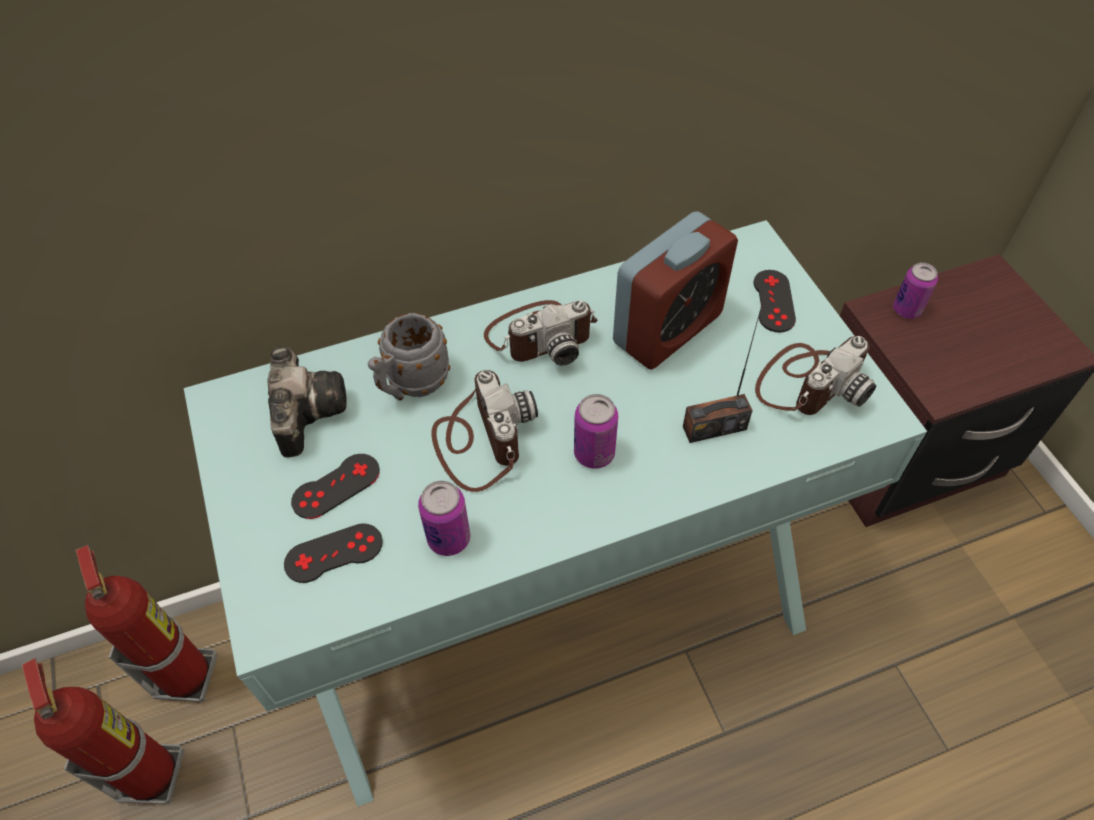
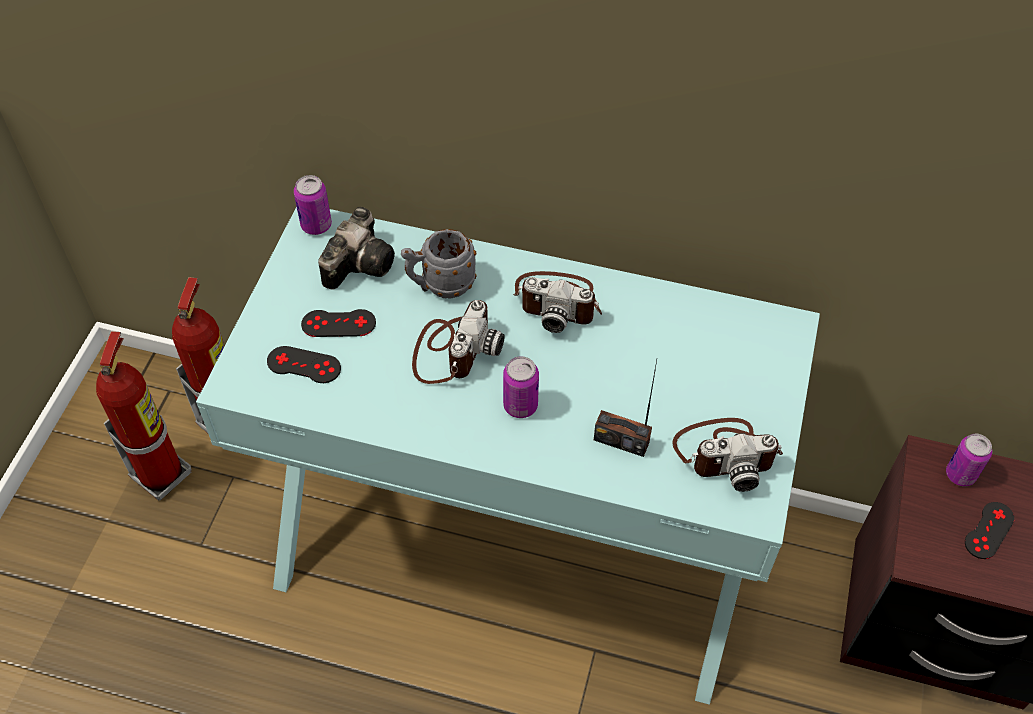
camera: 35 degrees right, 0 degrees up
can [418,481,470,556] -> can moved to [294,175,332,235]
alarm clock [613,211,738,370] -> none
black game controller [754,270,796,333] -> black game controller moved to [965,502,1014,559]

